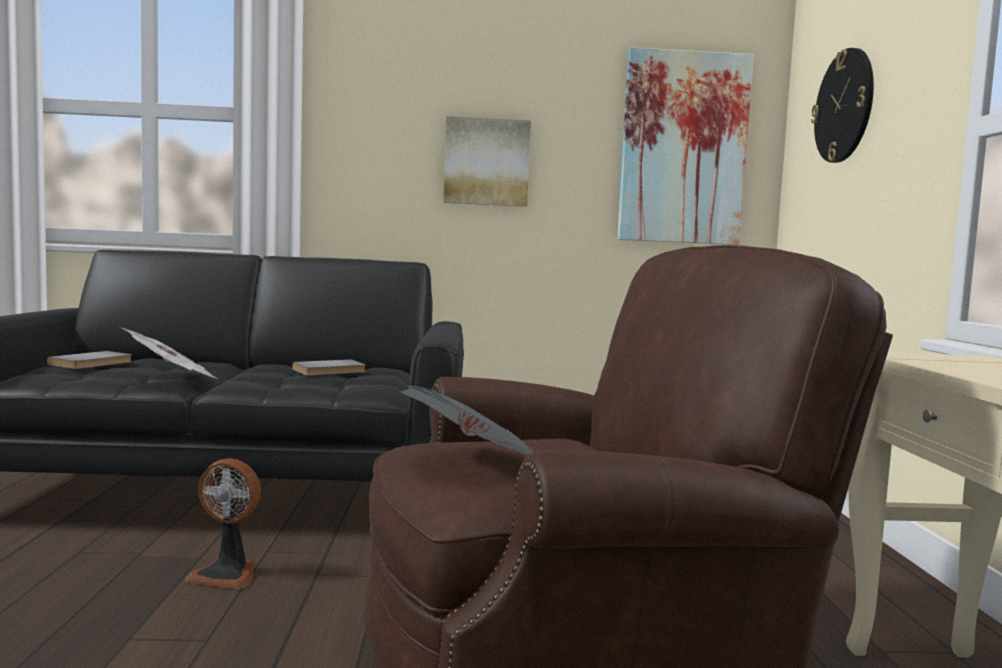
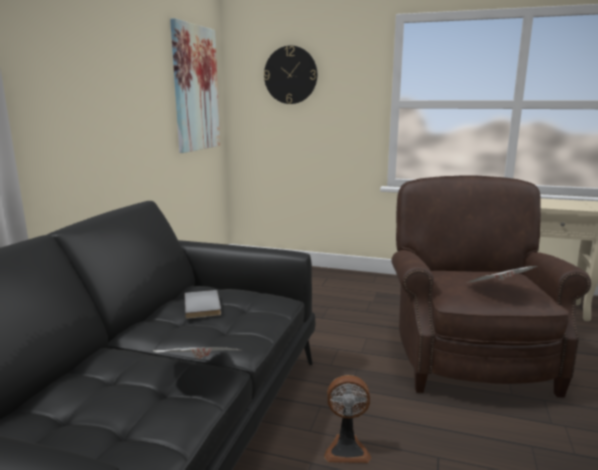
camera: 70 degrees left, 10 degrees up
grey book [47,351,132,369] -> none
fan [185,458,261,590] -> fan turned 60 degrees clockwise [324,375,371,463]
picture [443,116,531,207] -> none

